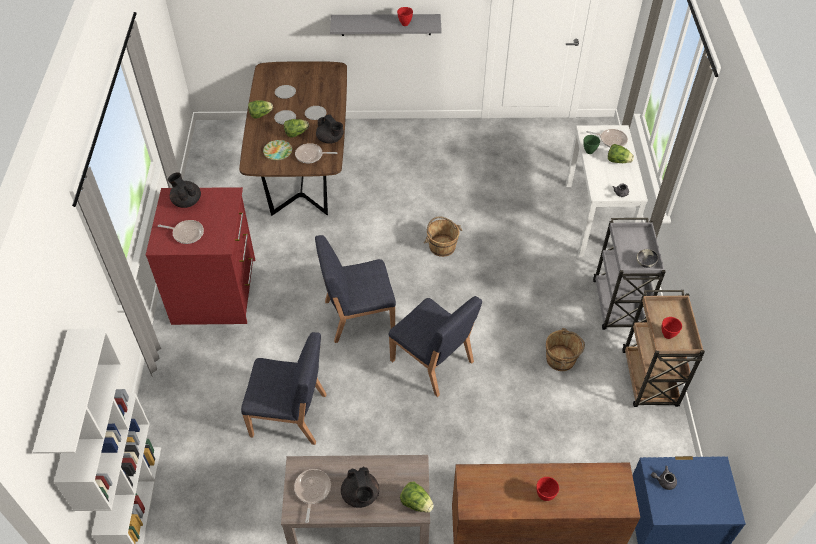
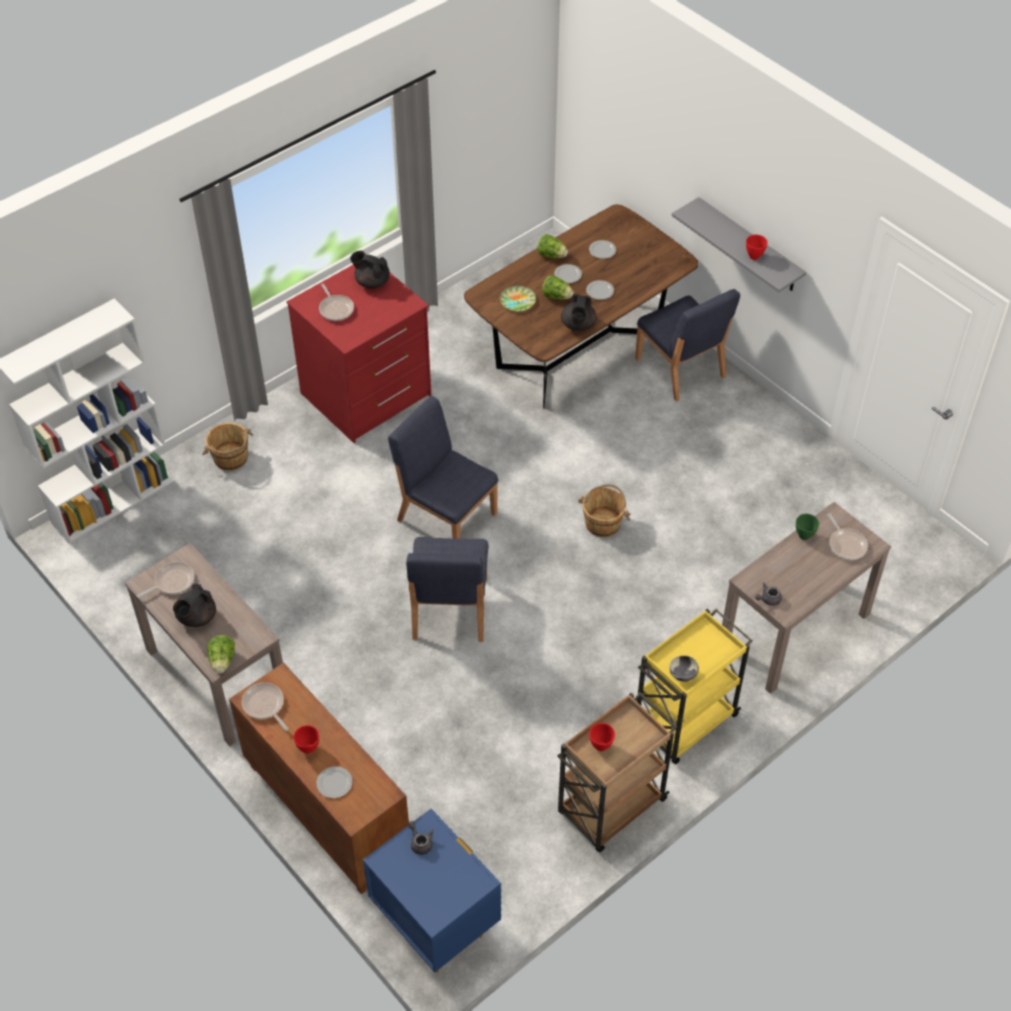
camera: 50 degrees right, 0 degrees up
black teapot [168,172,201,208] -> black teapot turned 75 degrees counterclockwise [350,251,390,289]
blue chair [241,332,327,445] -> blue chair moved to [635,289,740,402]
frying pan [295,143,337,164] -> frying pan moved to [242,683,288,731]
brown bucket [546,328,585,371] -> brown bucket moved to [202,423,253,471]
white console table [566,125,648,257] -> brown console table [722,502,891,694]
grey cart [593,218,666,330] -> yellow cart [637,609,753,764]
lettuce [608,144,634,163] -> none
none -> plate [316,766,353,798]

